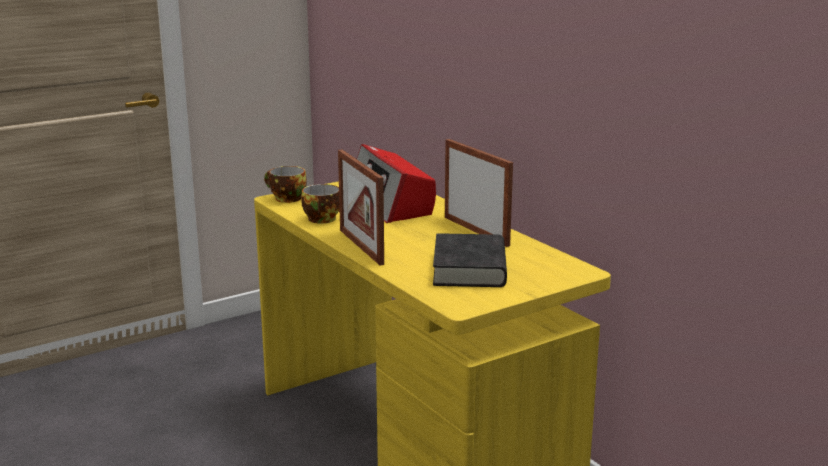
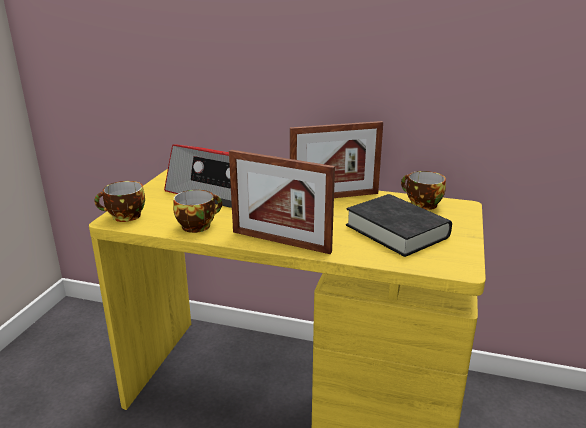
camera: 40 degrees left, 5 degrees up
picture frame [445,139,513,247] -> picture frame turned 150 degrees clockwise [290,121,383,198]
none -> cup [401,171,446,210]

